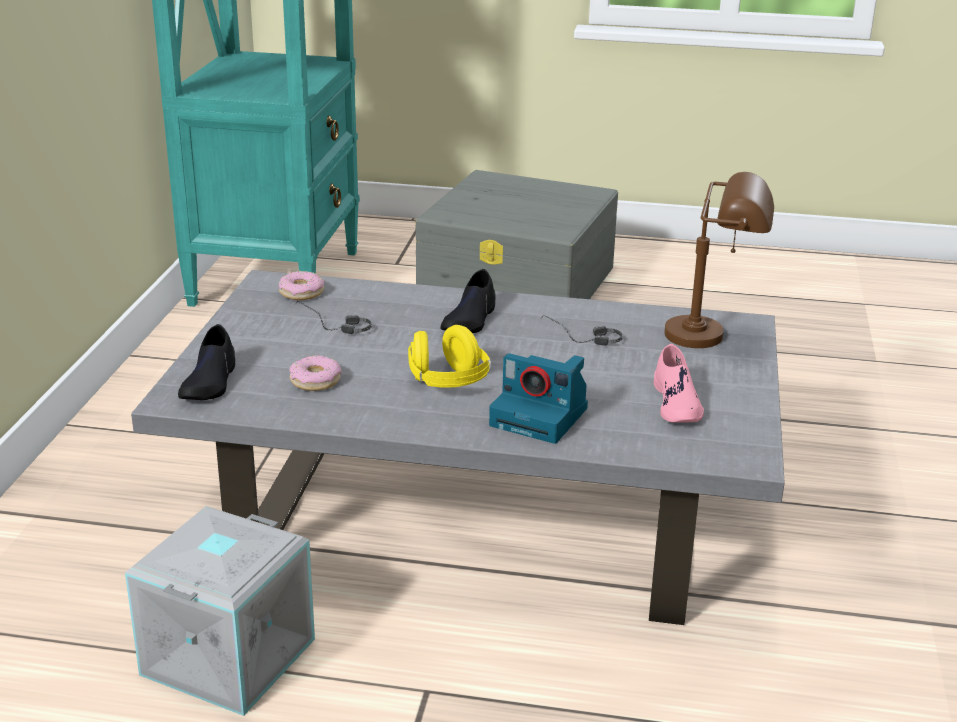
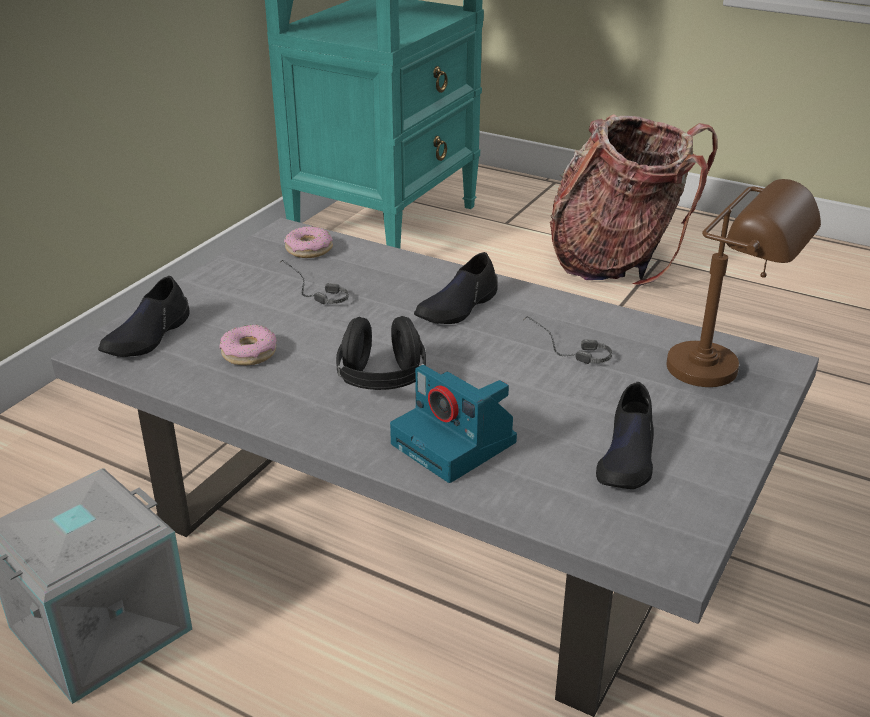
camera: 20 degrees right, 5 degrees up
yellow headphones [408,325,491,388] -> black headphones [336,316,426,390]
grey storage box [416,170,618,299] -> backpack [550,114,718,286]
pink shoe [654,344,704,423] -> black shoe [596,382,654,489]

